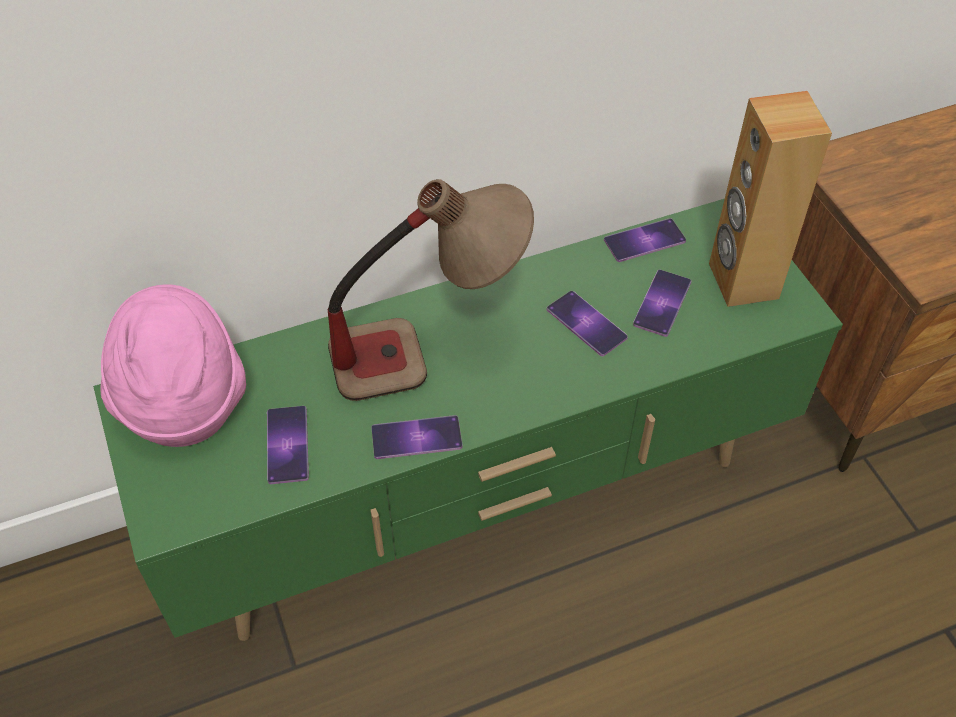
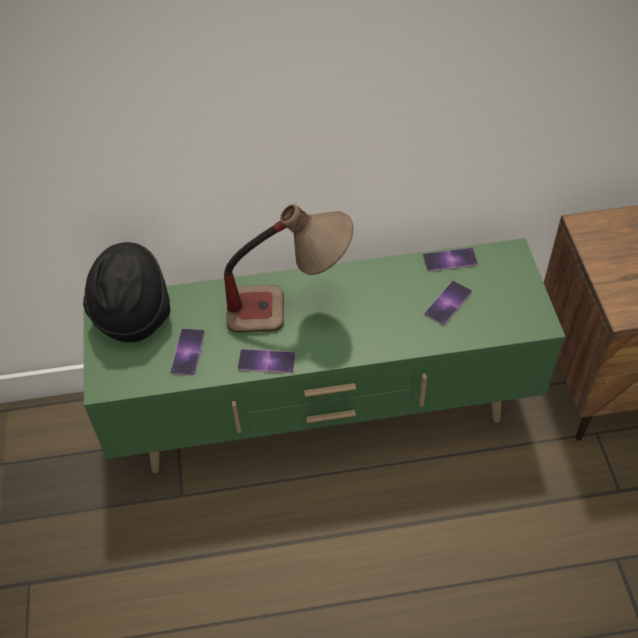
camera: 15 degrees right, 0 degrees up
pink hat [100,284,246,447] -> black hat [83,242,170,342]
phone [547,291,628,356] -> none
brown speaker [709,91,832,307] -> none

